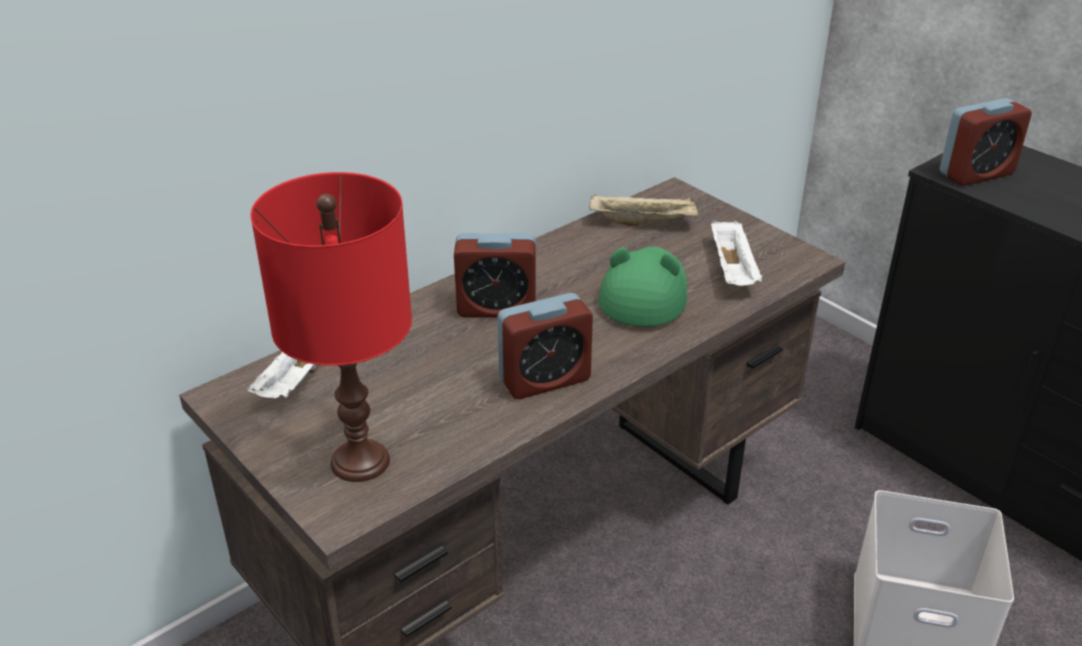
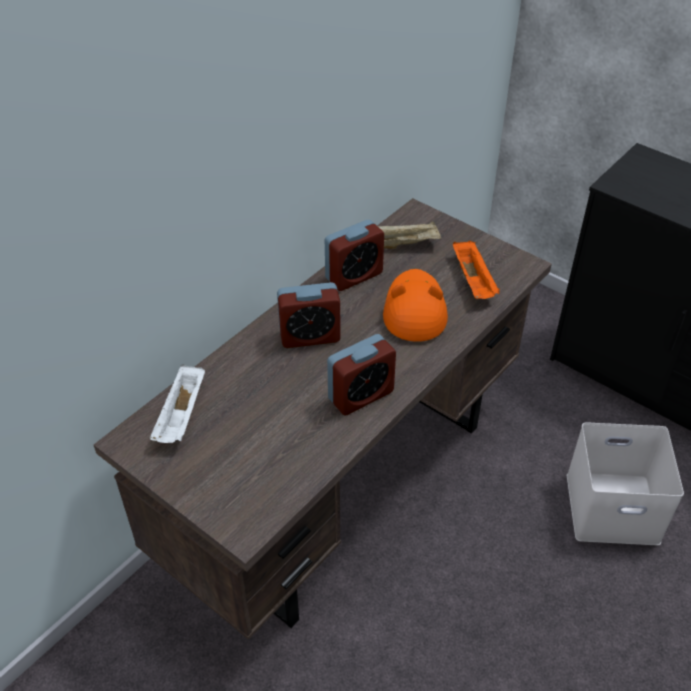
camera: 10 degrees left, 10 degrees up
red table lamp [251,172,412,482] -> none
green hat [598,247,687,327] -> orange hat [383,269,448,342]
white tray [711,219,762,286] -> orange tray [453,241,500,299]
alarm clock [940,98,1032,186] -> alarm clock moved to [325,220,384,291]

